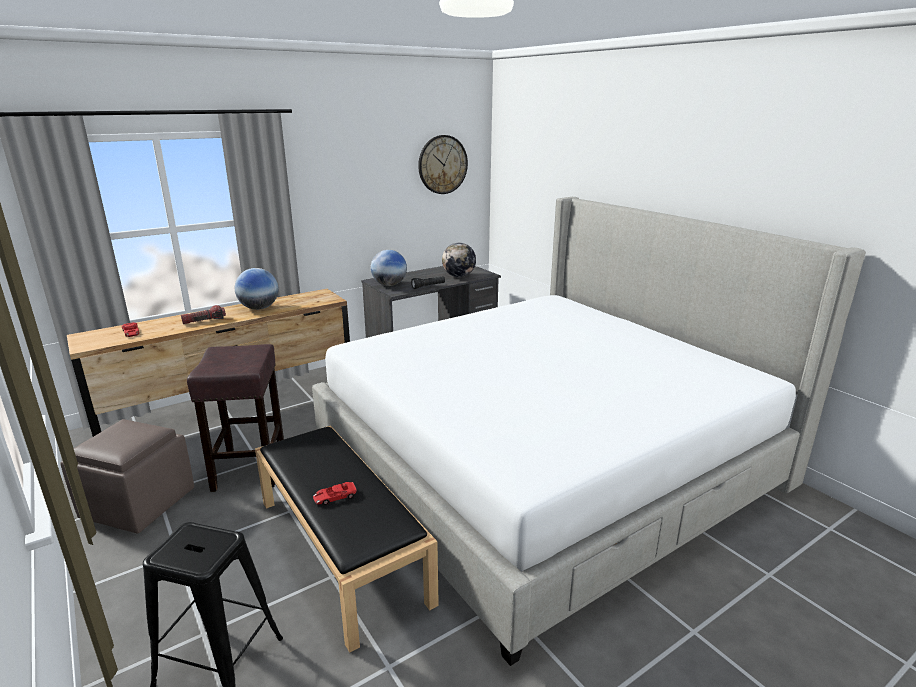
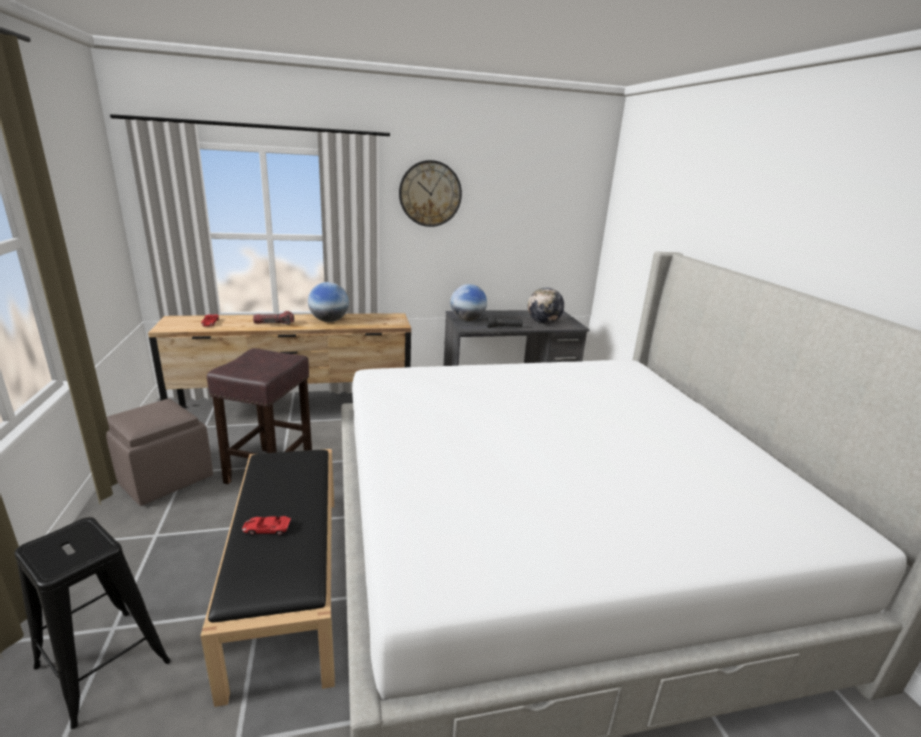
camera: 20 degrees right, 0 degrees up
wall clock [418,135,468,194] -> wall clock moved to [399,160,462,227]

